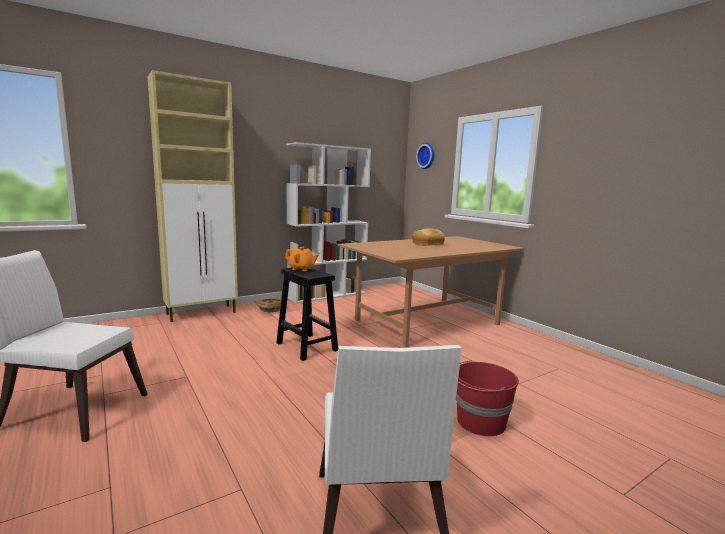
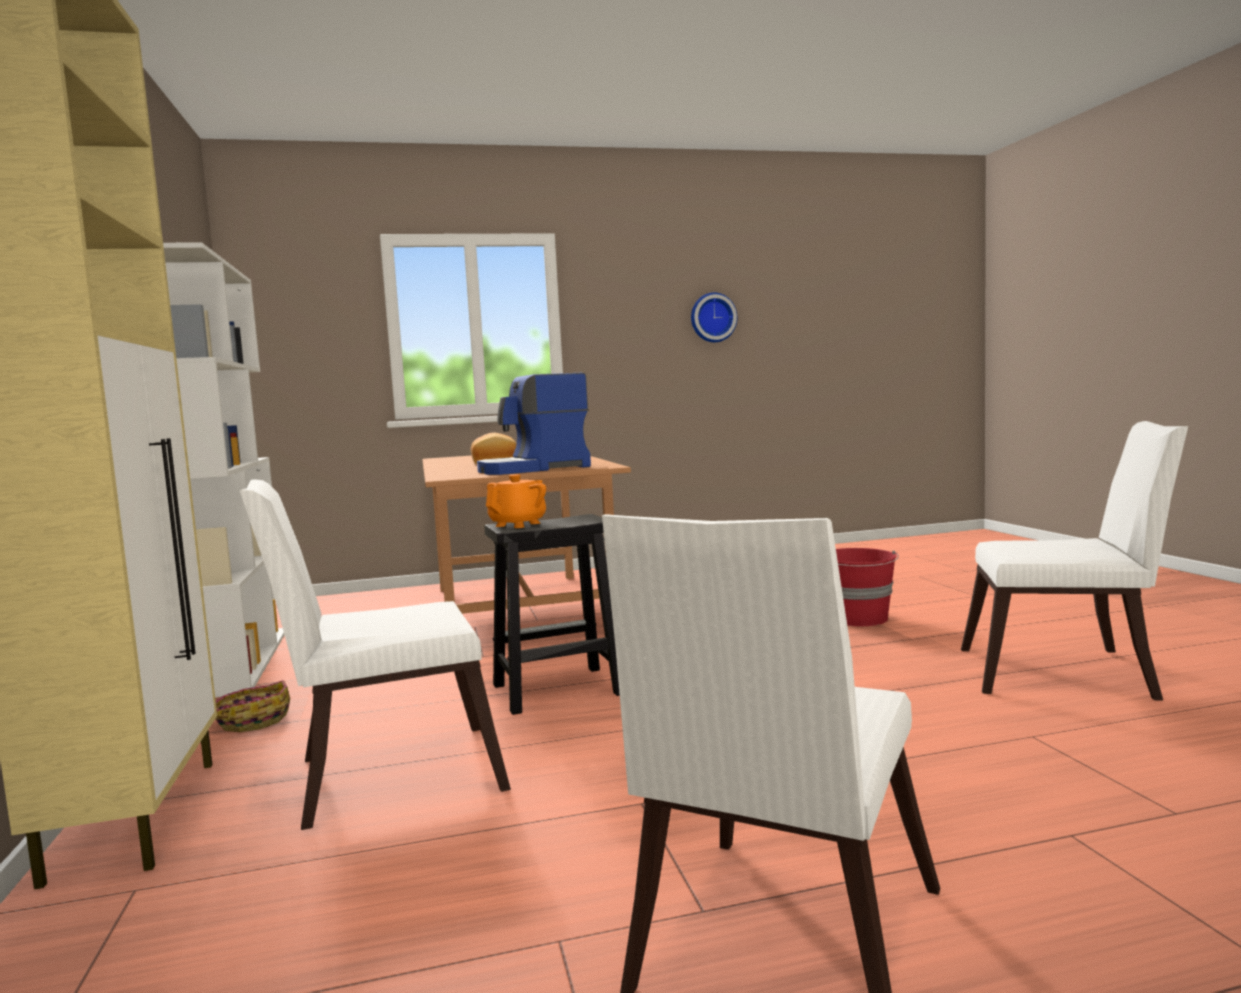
camera: 70 degrees left, 5 degrees down
wall clock [416,143,435,169] -> wall clock moved to [691,292,737,342]
none -> white chair [240,479,511,830]
none -> coffee machine [477,373,591,475]

